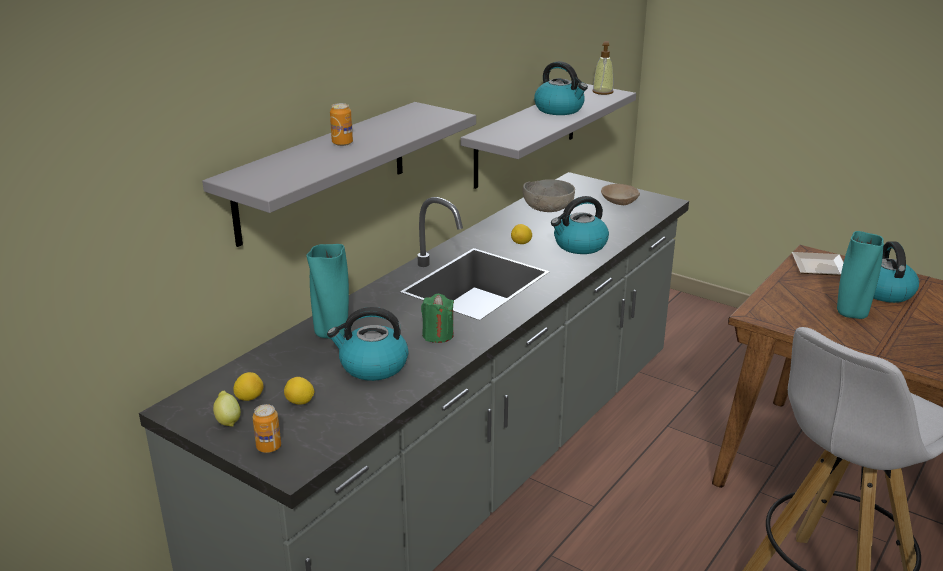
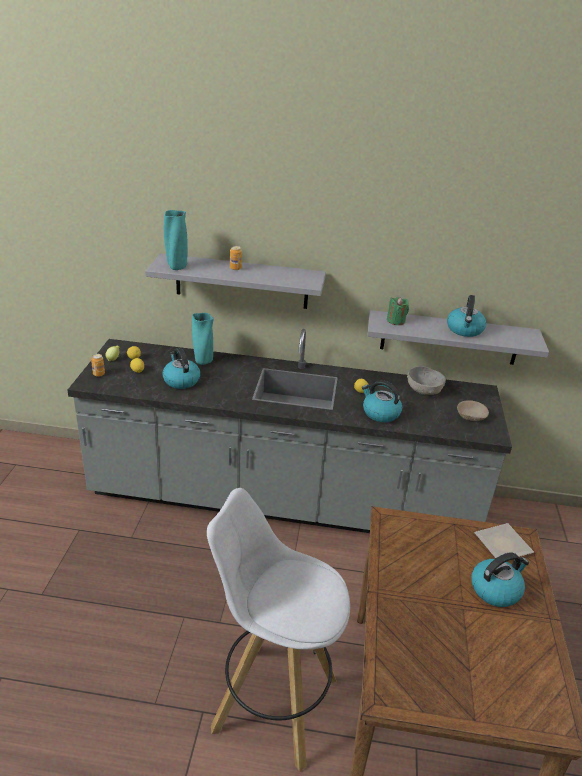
camera: 60 degrees right, 5 degrees up
green candle [421,294,454,343] -> green candle moved to [387,297,409,325]
soap dispenser [592,41,614,95] -> none
turquoise vase [837,231,884,319] -> turquoise vase moved to [164,210,188,270]

